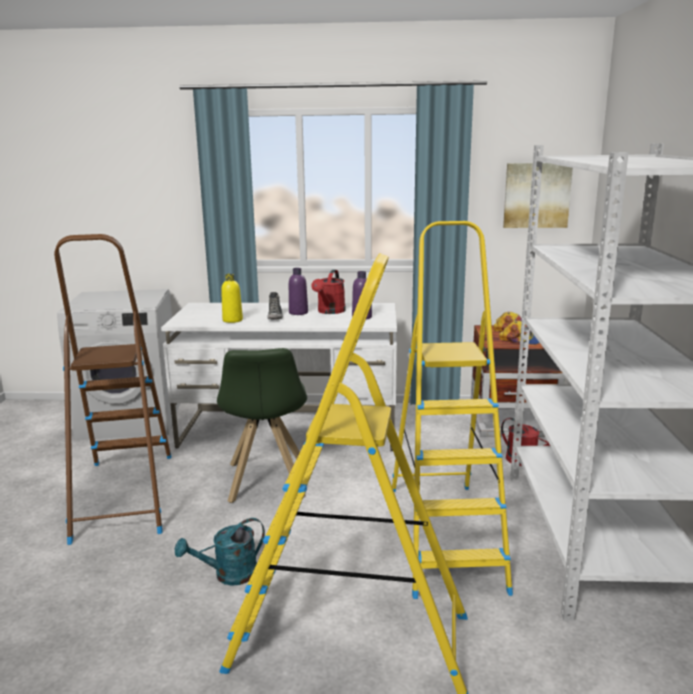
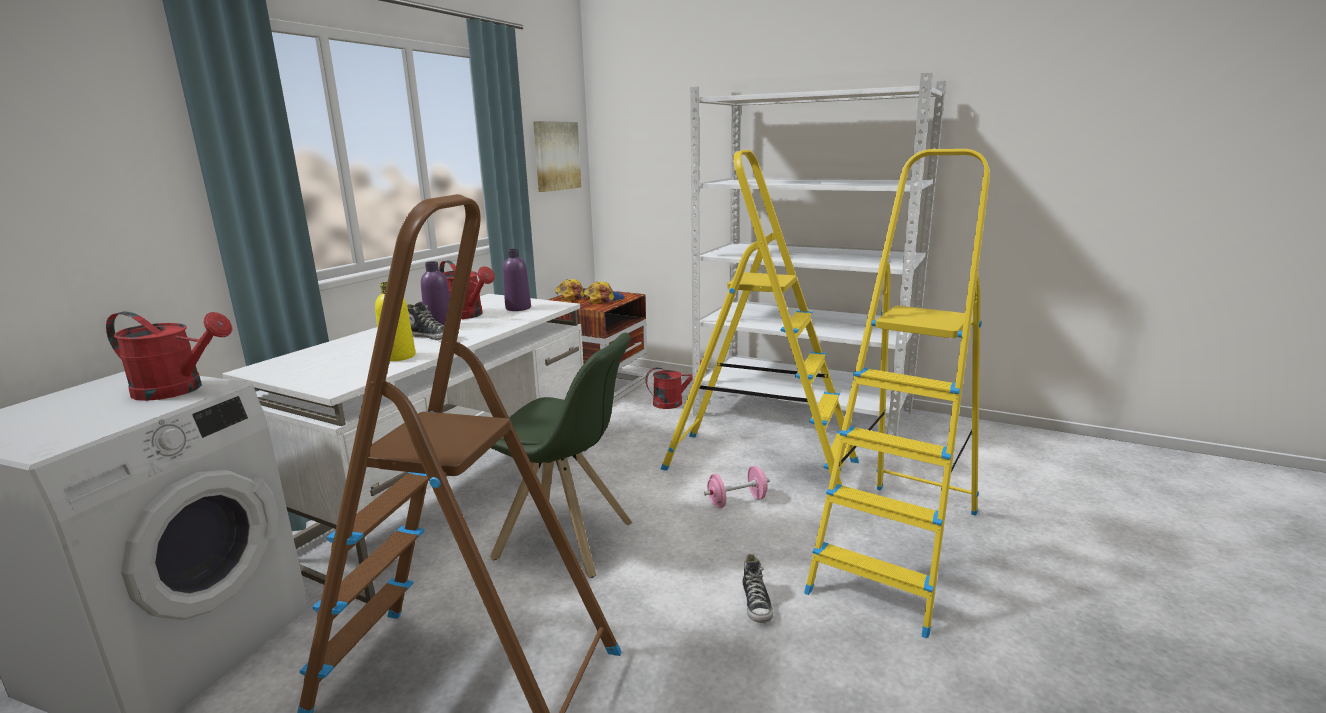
camera: 65 degrees left, 0 degrees up
turquoise watering can [175,518,265,586] -> shoe [742,554,774,623]
none -> red watering can [106,311,232,401]
none -> pink dumbbell [704,466,770,508]

